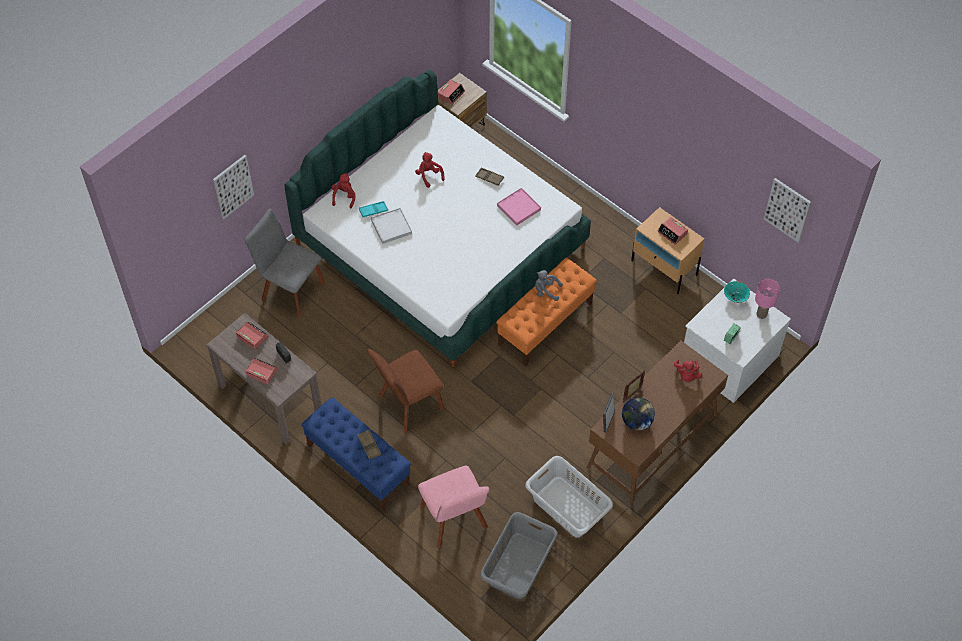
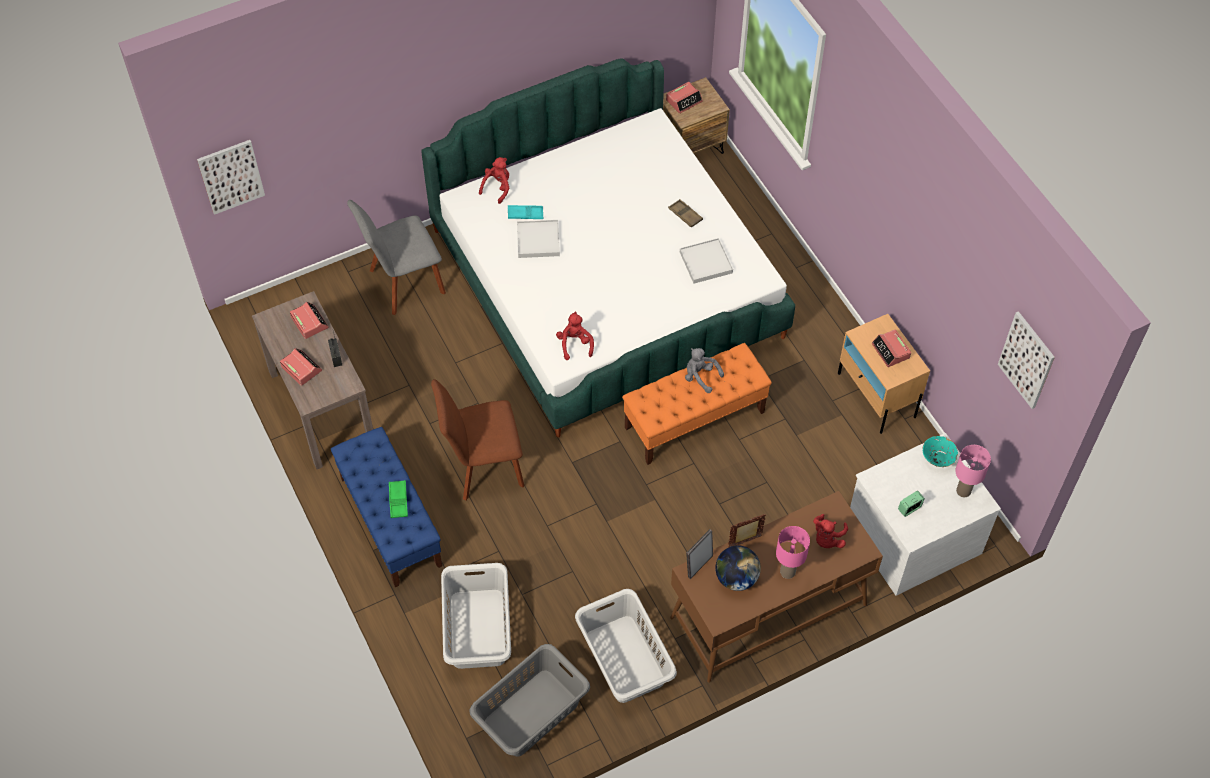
camera: 20 degrees right, 0 degrees up
picture [213,155,254,219] -> picture moved to [197,140,265,215]
grey chair [245,209,325,317] -> grey chair turned 75 degrees counterclockwise [347,200,446,315]
brown tray [357,430,381,460] -> green tray [389,480,408,518]
red plush toy [415,152,445,188] -> red plush toy moved to [556,312,594,360]
pink chair [418,466,489,548] -> grey laundry basket [441,563,511,669]
pink tray [497,188,541,226] -> white tray [680,238,733,284]
none -> pink table lamp [776,526,810,579]

